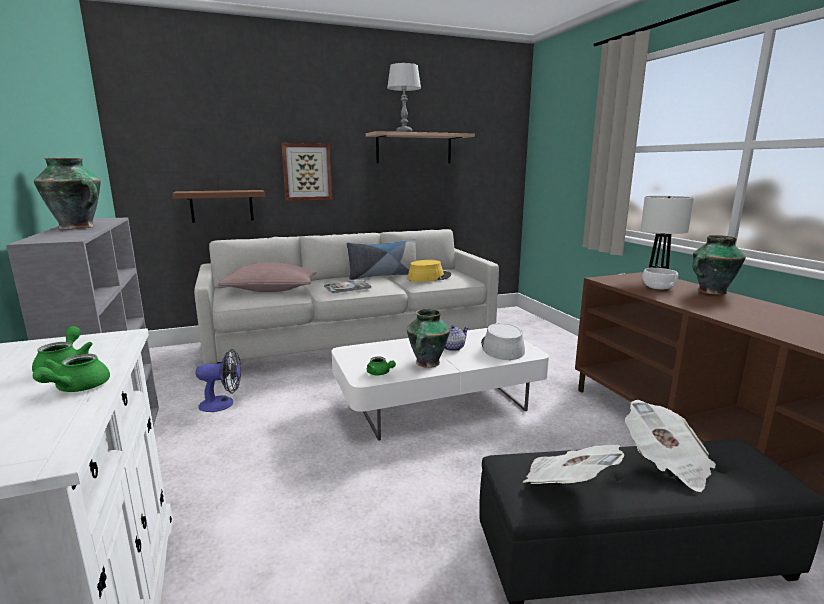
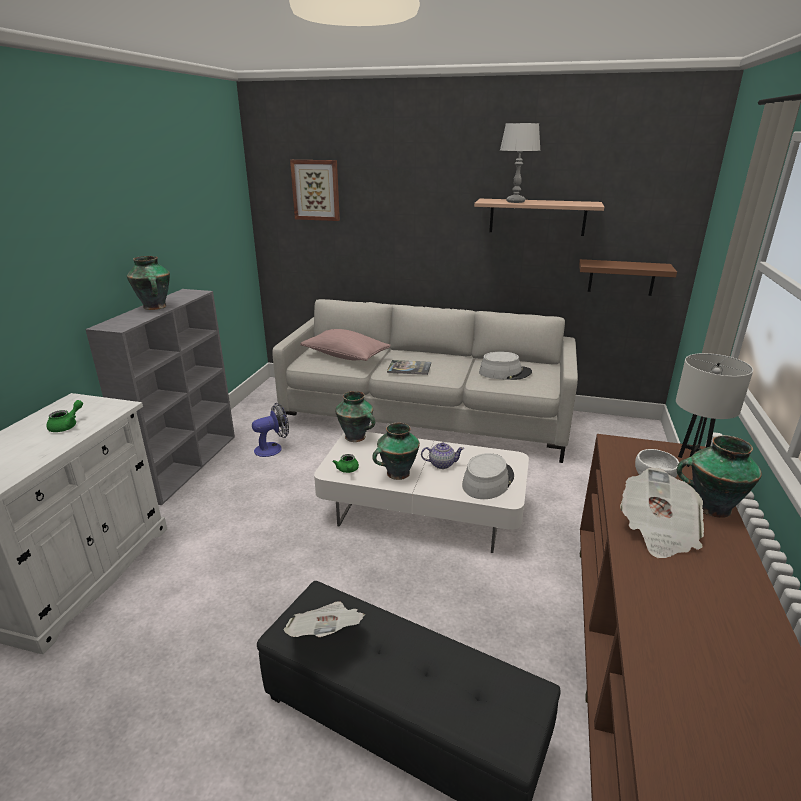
camera: 35 degrees right, 10 degrees up
green teapot [33,354,110,392] -> none
brown shelf [172,190,265,223] -> brown shelf moved to [579,259,677,296]
fan [196,349,241,412] -> fan turned 60 degrees counterclockwise [252,403,289,457]
picture [281,143,332,201] -> picture moved to [290,160,340,221]
pillow [346,238,417,280] -> none
yellow hat [408,260,451,282] -> grey hat [479,352,532,380]
newspaper [625,400,716,492] -> newspaper moved to [620,468,704,558]
none -> vase [335,391,375,442]

